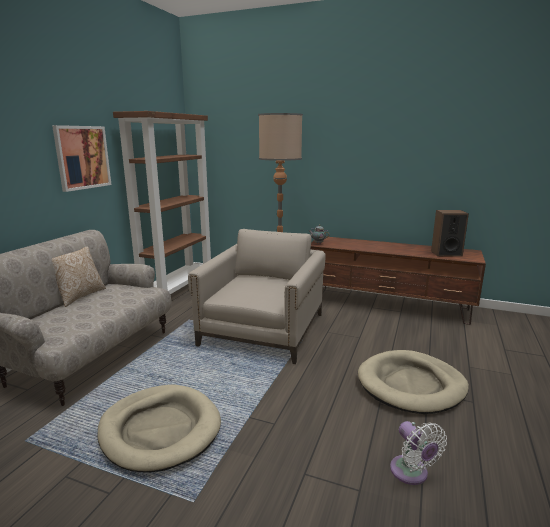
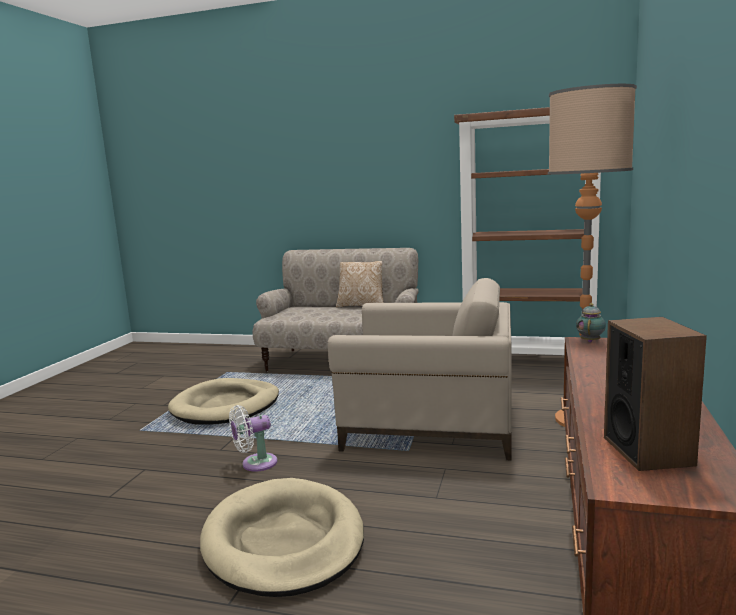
camera: 85 degrees right, 5 degrees down
picture [52,125,111,192] -> none
white fan [390,421,447,485] -> white fan moved to [229,405,278,472]

